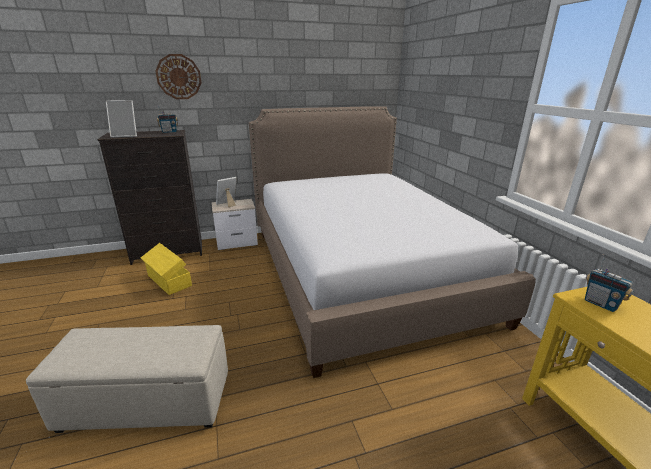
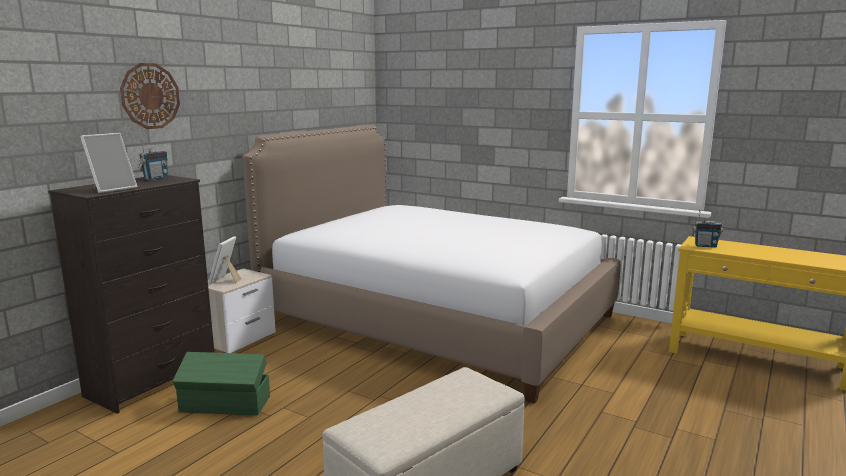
camera: 40 degrees left, 10 degrees down
yellow storage box [141,243,192,295] -> green storage box [173,352,270,415]

